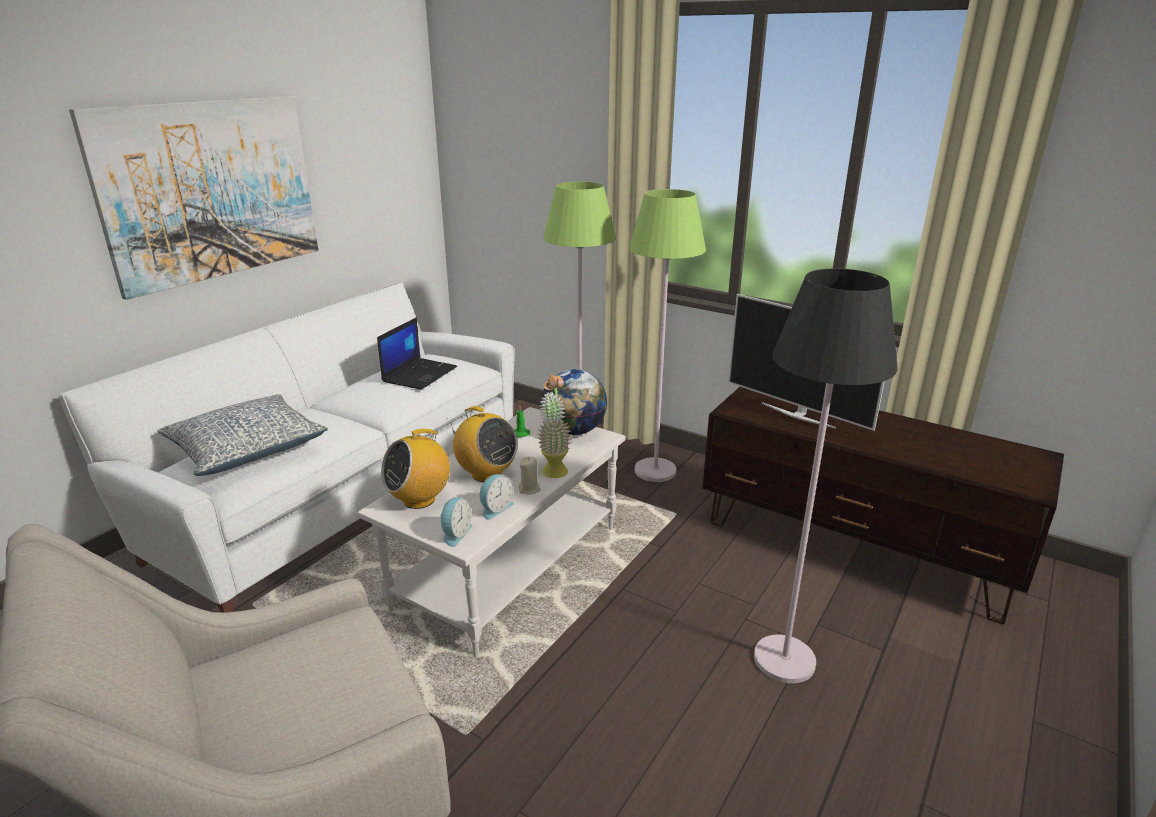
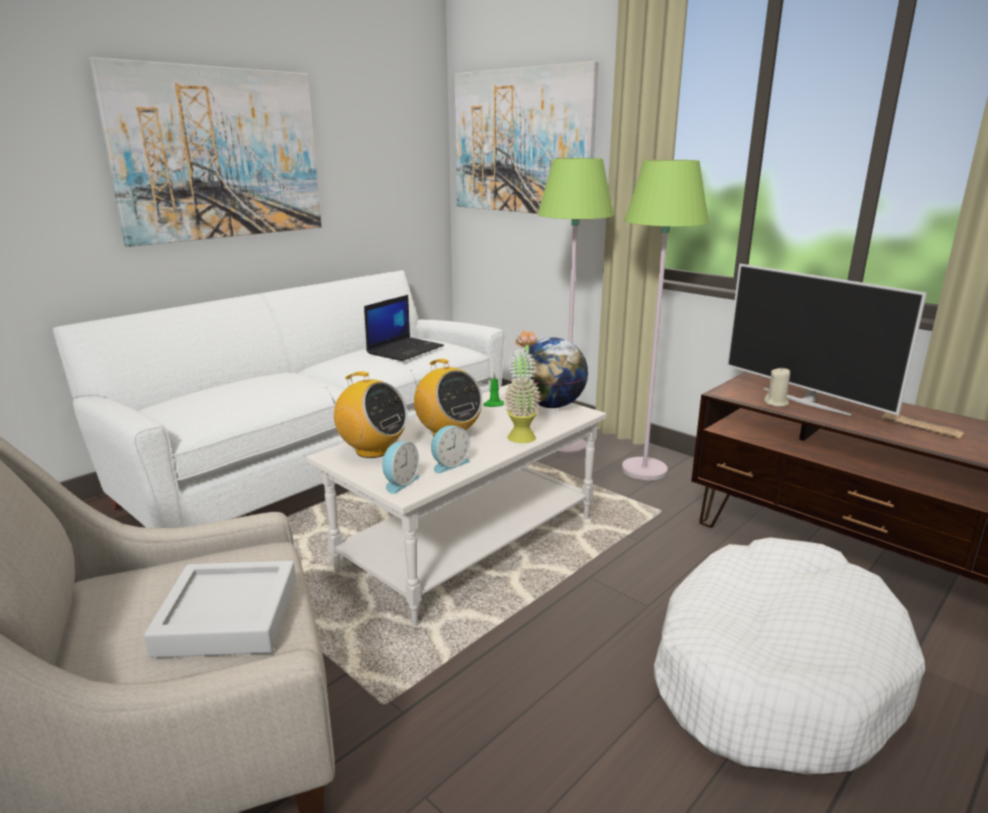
camera: 10 degrees right, 5 degrees down
pillow [157,394,328,476] -> none
radio [381,428,450,509] -> radio turned 120 degrees counterclockwise [326,371,408,458]
beige candle [519,456,541,495] -> beige candle moved to [764,368,790,407]
black floor lamp [754,269,898,683] -> white dog bed [654,537,925,774]
none -> grey tray [144,561,296,658]
none -> picture [454,61,599,214]
none -> newspaper [881,412,964,439]

